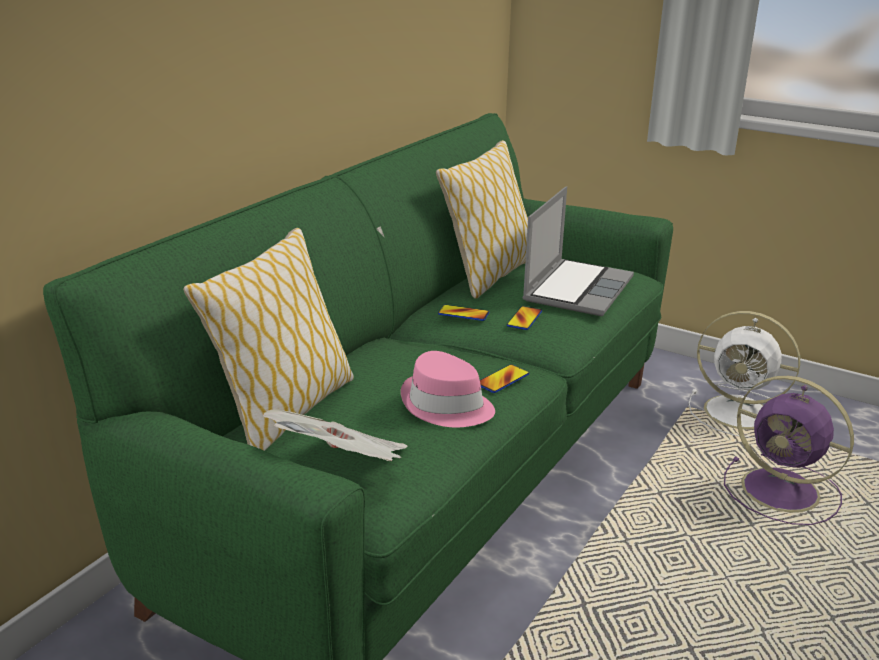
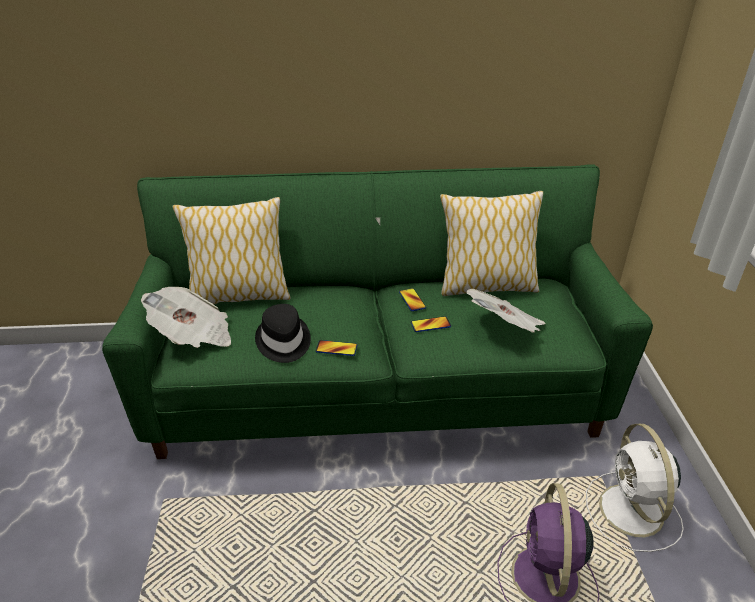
camera: 55 degrees right, 10 degrees up
pink hat [401,351,495,427] -> black hat [255,304,311,363]
laptop [523,186,634,316] -> newspaper [466,289,546,333]

